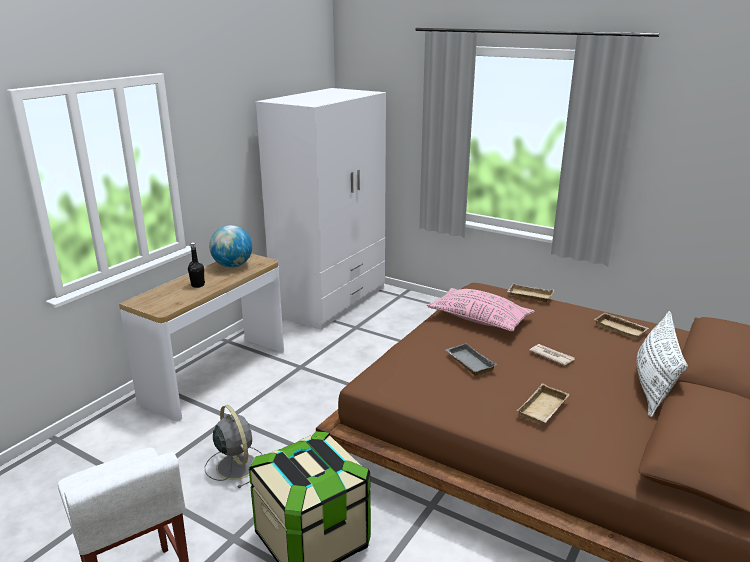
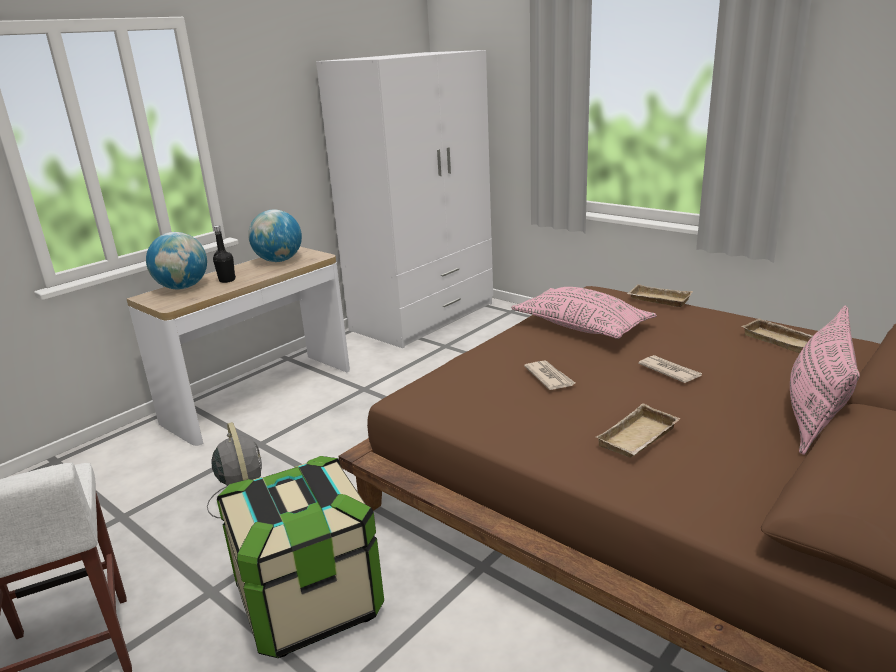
camera: 10 degrees right, 0 degrees up
grey tray [446,343,497,376] -> newspaper [524,361,575,390]
white pillow [636,311,688,417] -> pink pillow [790,306,860,455]
none -> globe [146,232,207,290]

